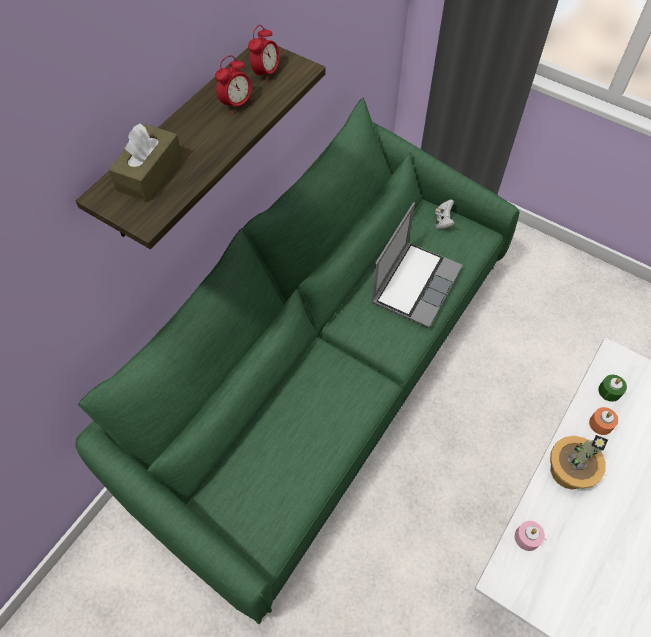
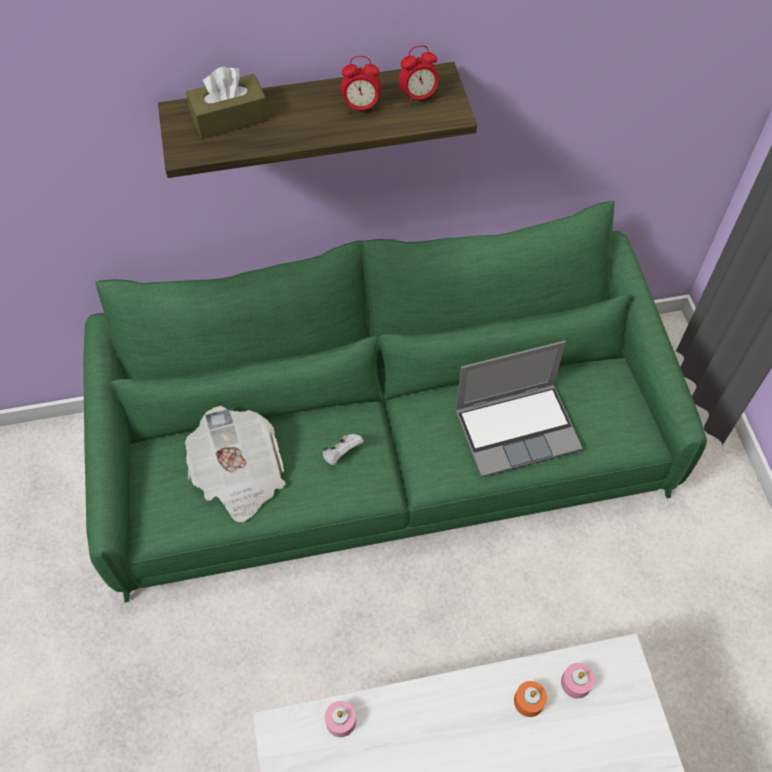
camera: 45 degrees right, 0 degrees up
white game controller [435,199,455,229] -> white game controller moved to [322,434,364,465]
potted plant [550,435,608,489] -> none
green candle [598,375,627,402] -> pink candle [561,663,595,699]
none -> newspaper [185,406,285,522]

